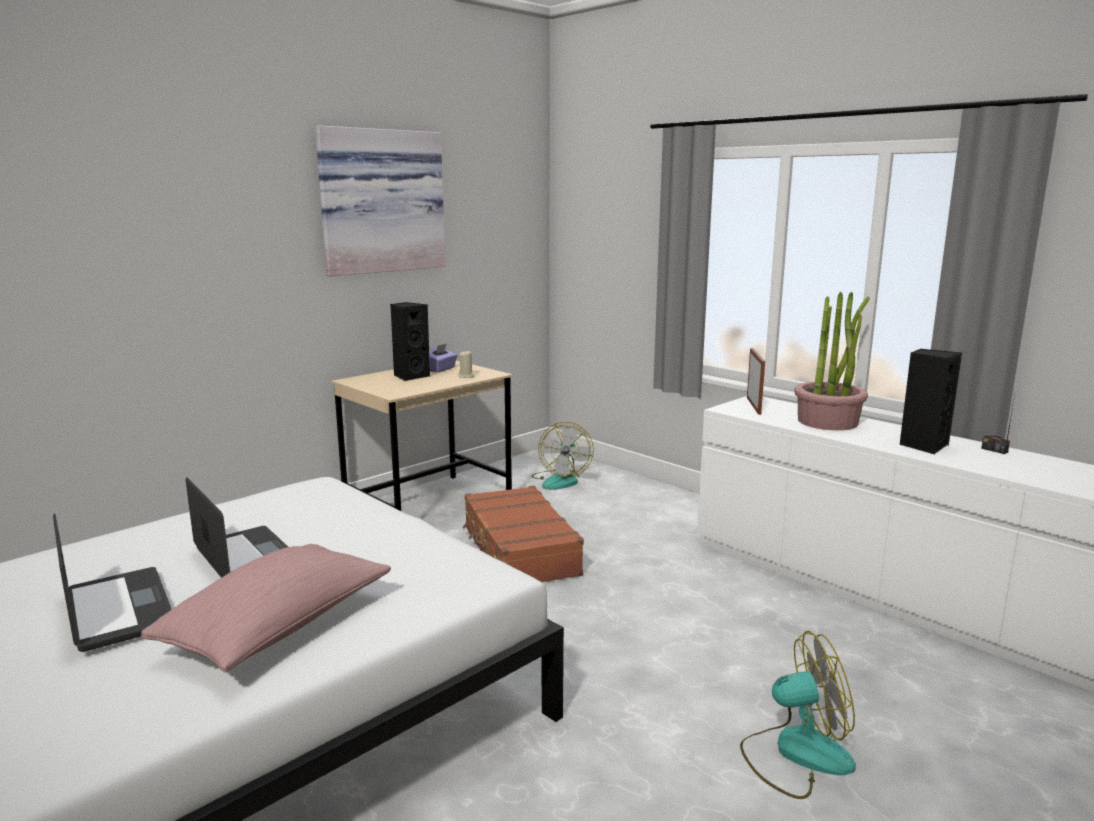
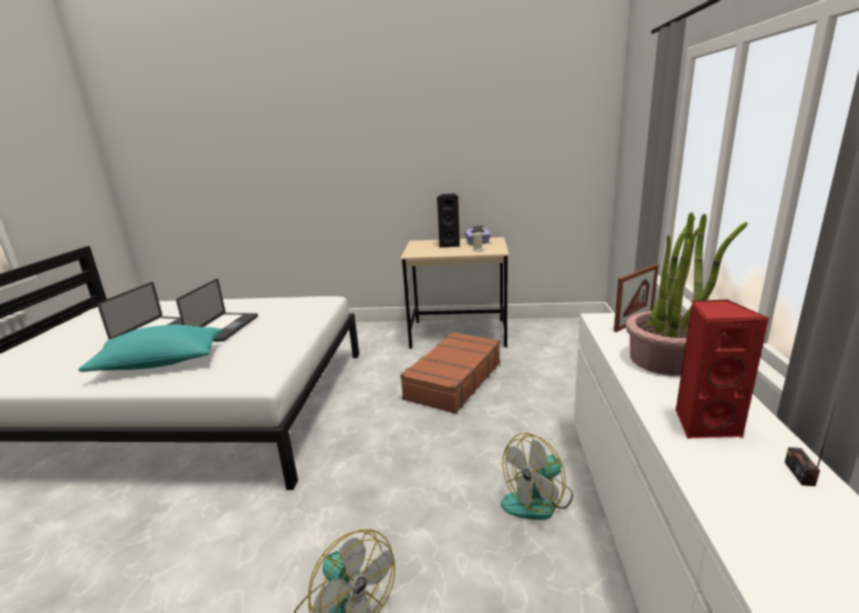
camera: 50 degrees right, 5 degrees up
pink pillow [141,544,391,671] -> turquoise pillow [78,325,222,372]
picture [315,125,445,276] -> none
fan [532,422,594,490] -> fan moved to [501,433,573,520]
black speaker [899,349,962,454] -> red speaker [675,299,769,439]

